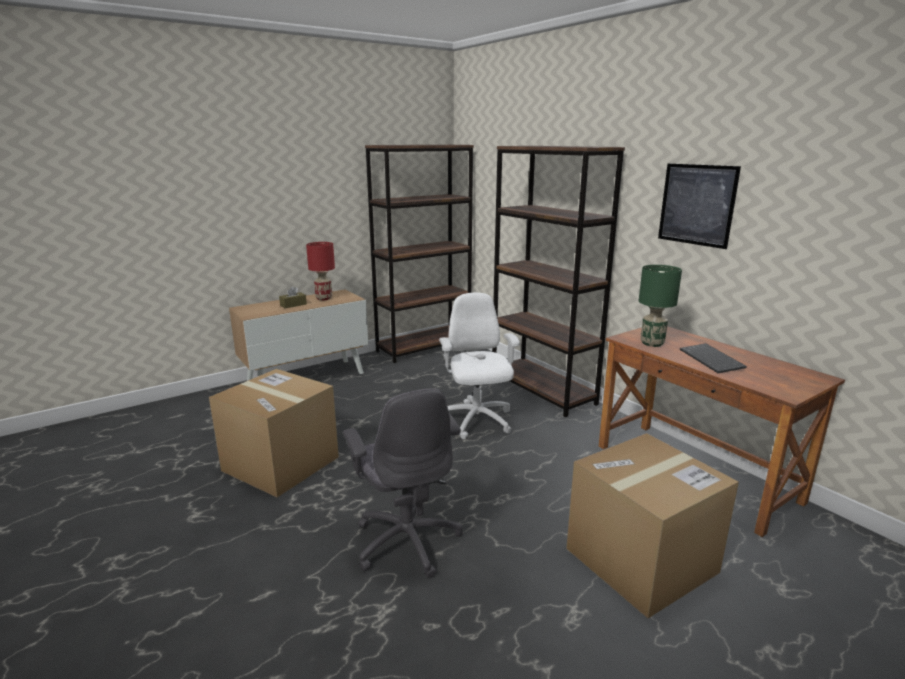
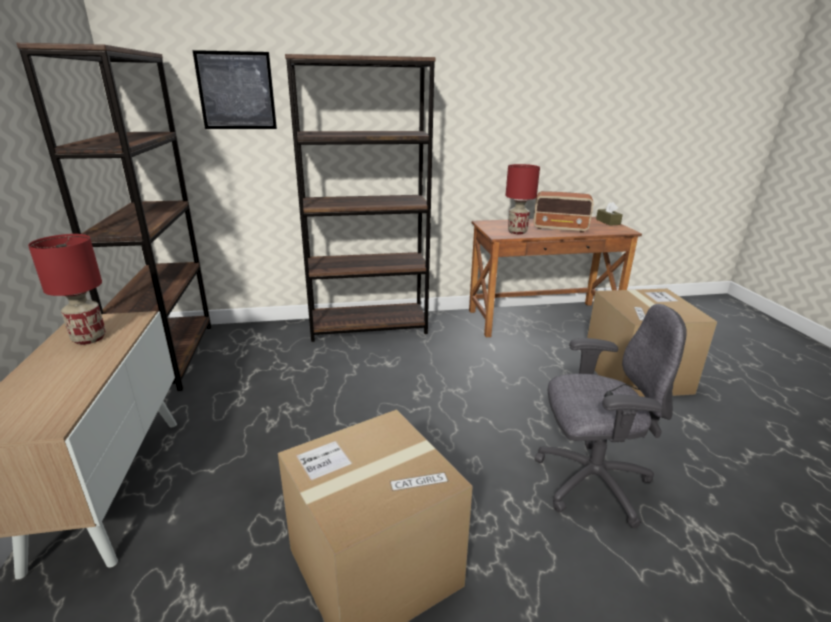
camera: 65 degrees left, 5 degrees up
brown tissue box [279,286,307,308] -> brown tissue box moved to [596,202,623,226]
white office chair [439,293,520,439] -> none
green table lamp [639,265,682,347] -> red table lamp [505,164,540,234]
picture [658,163,741,249] -> picture moved to [193,50,277,129]
keyboard [680,343,747,373] -> radio [534,191,593,233]

